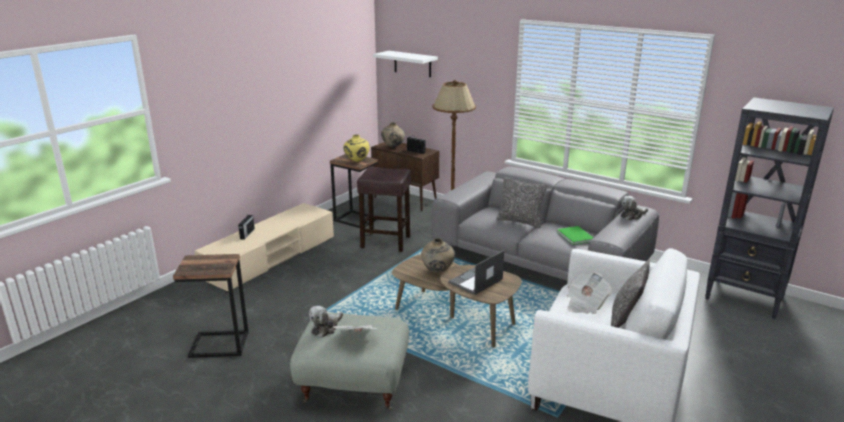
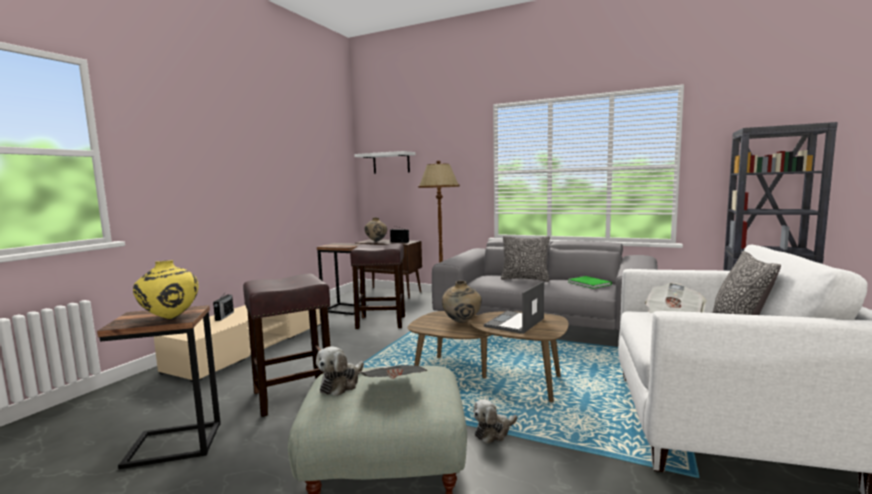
camera: 10 degrees left, 15 degrees down
yellow vase [343,135,370,162] -> yellow vase moved to [133,260,199,319]
plush toy [621,196,648,220] -> plush toy moved to [473,400,517,444]
none -> brown stool [243,274,331,417]

